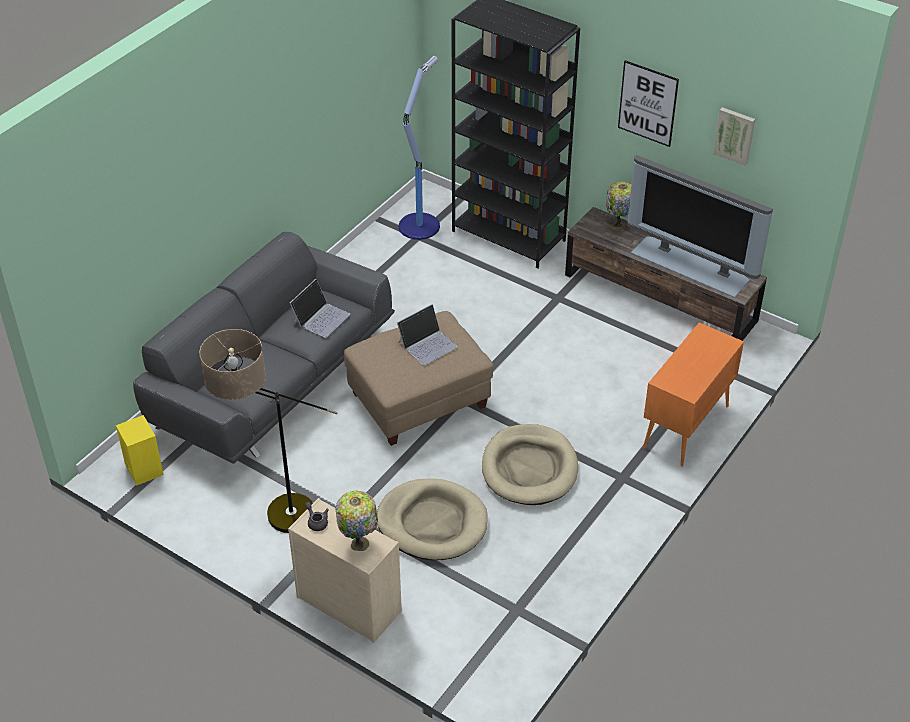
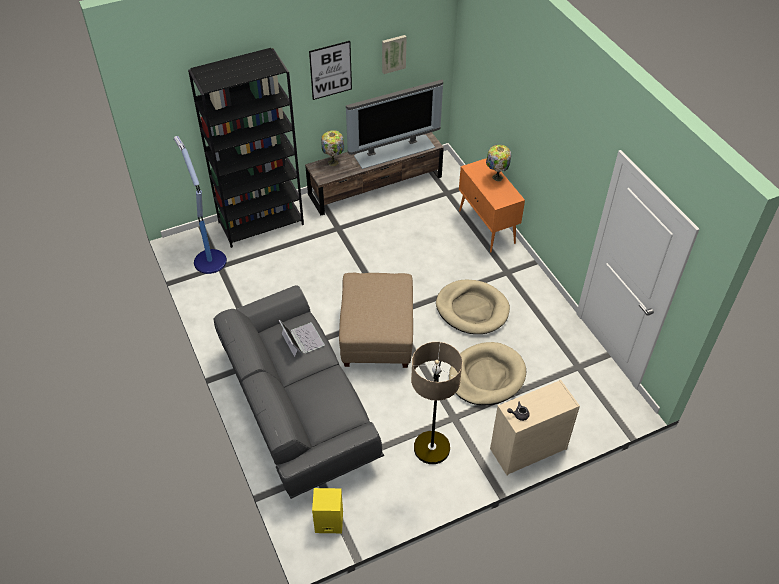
camera: 60 degrees left, 5 degrees up
table lamp [335,490,378,551] -> table lamp moved to [486,145,512,181]
laptop [397,304,458,365] -> none

